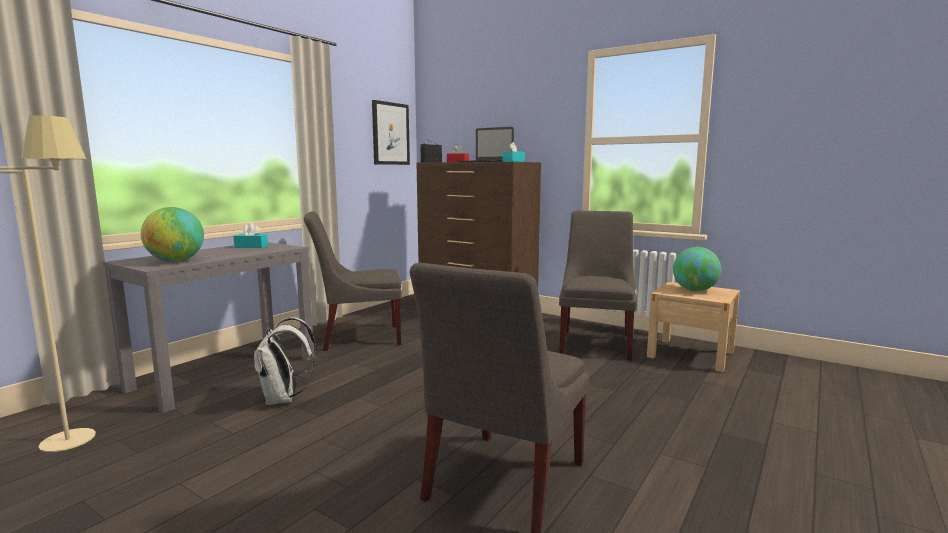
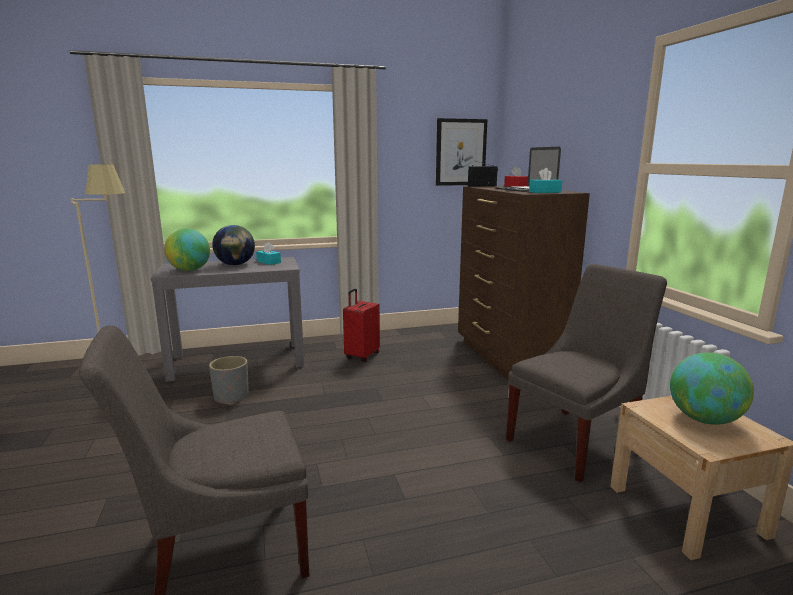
camera: 40 degrees right, 5 degrees up
white backpack [254,317,318,405] -> grey planter [209,356,249,405]
grey chair [304,211,402,351] -> red suitcase [343,289,380,362]
none -> globe [212,225,255,265]

